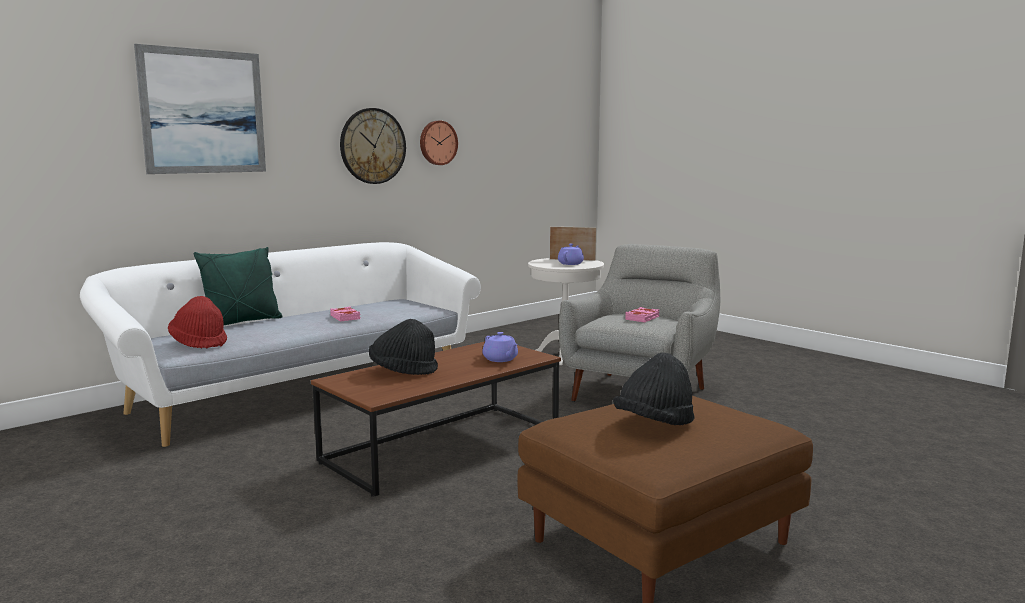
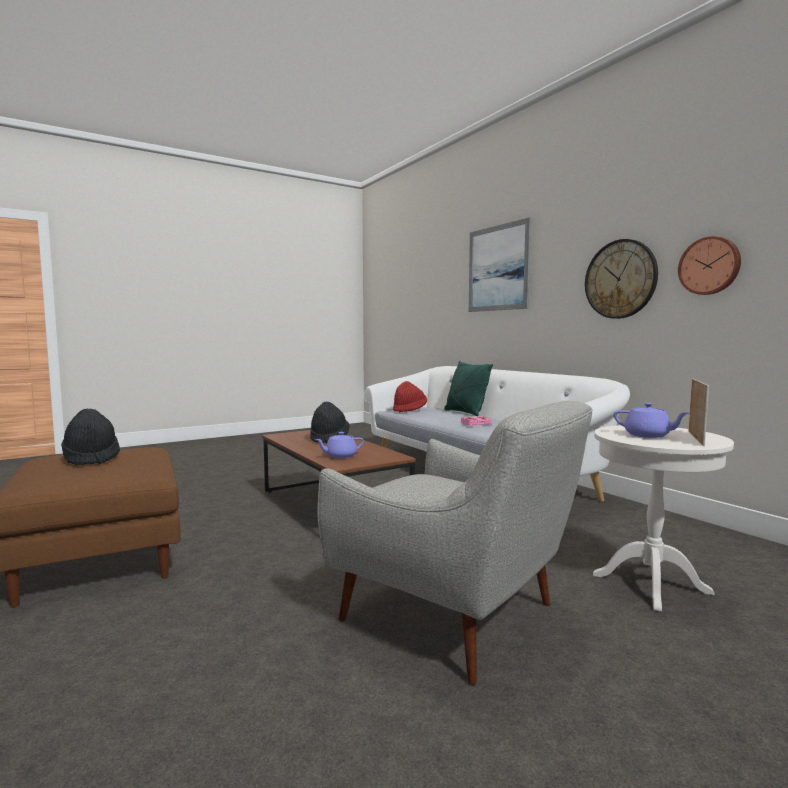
camera: 100 degrees right, 5 degrees down
pink book [625,307,660,322] -> none

